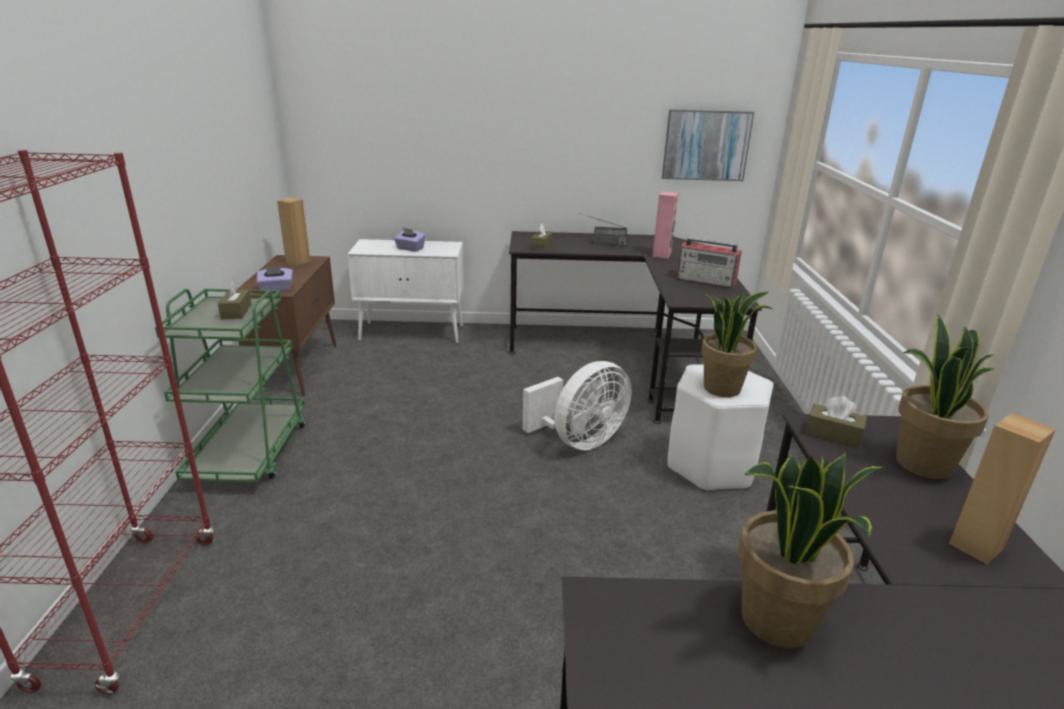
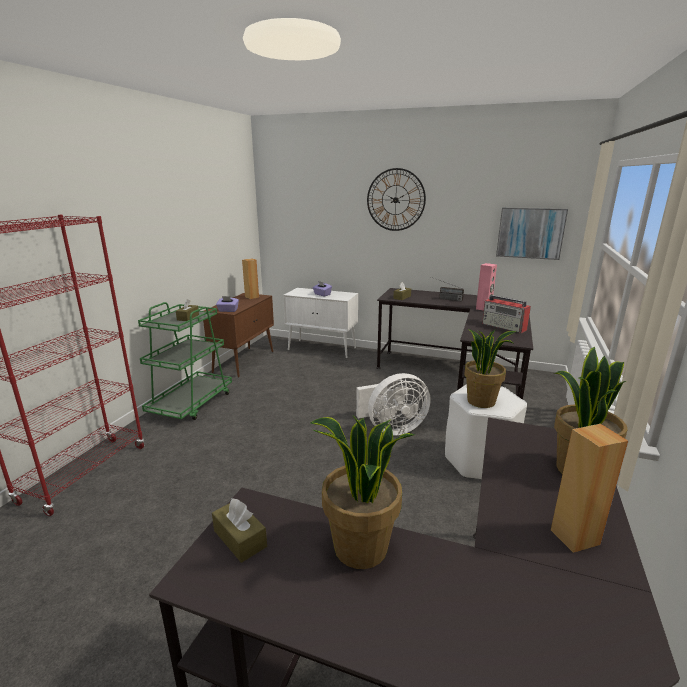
camera: 20 degrees right, 5 degrees down
brown tissue box [805,396,867,448] -> brown tissue box moved to [212,498,267,563]
none -> wall clock [367,168,426,231]

